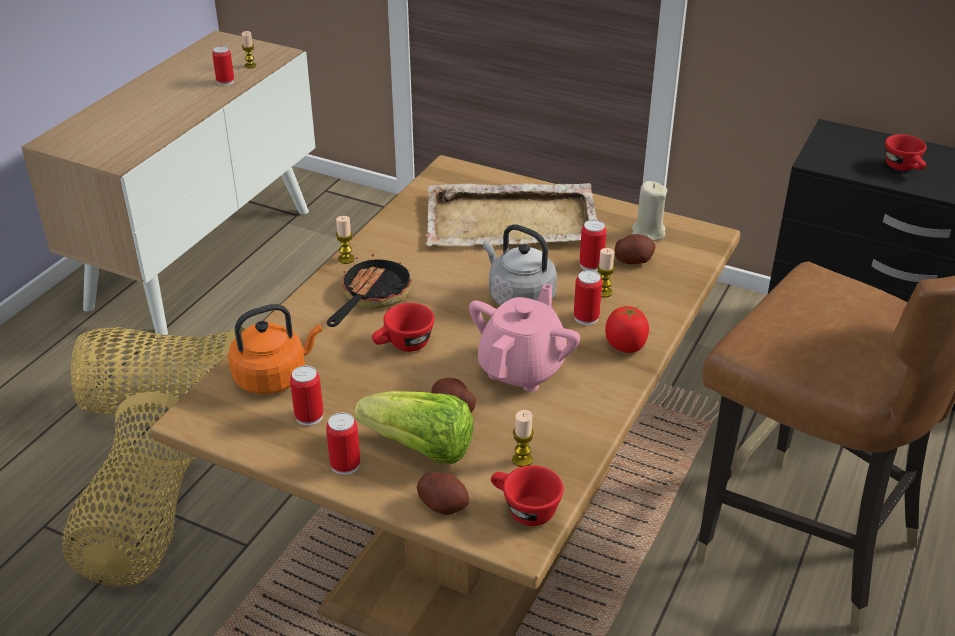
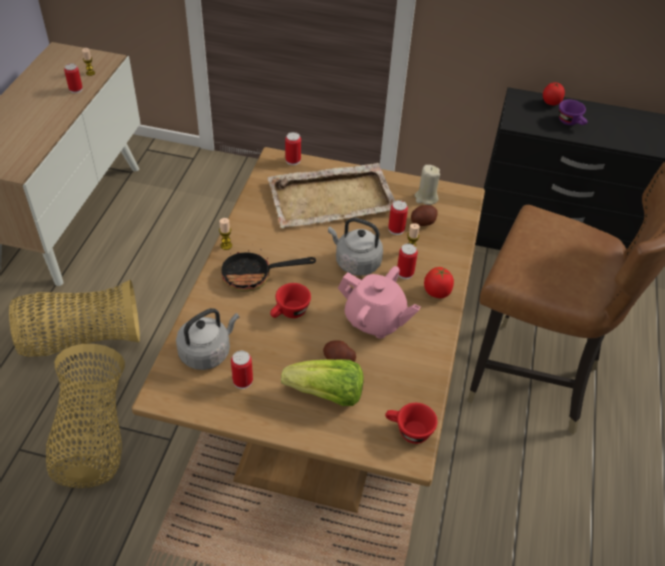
camera: 15 degrees left, 10 degrees up
orange kettle [228,304,322,394] -> grey kettle [176,308,239,370]
can [326,413,360,475] -> can moved to [285,132,301,165]
frying pan [327,254,411,327] -> frying pan turned 105 degrees counterclockwise [221,244,316,291]
potato [417,472,469,515] -> none
pink teapot [469,284,580,392] -> pink teapot turned 105 degrees clockwise [338,266,421,339]
candle [512,410,534,467] -> none
red cup [885,134,926,171] -> purple cup [559,99,588,125]
none -> tomato [543,82,565,105]

